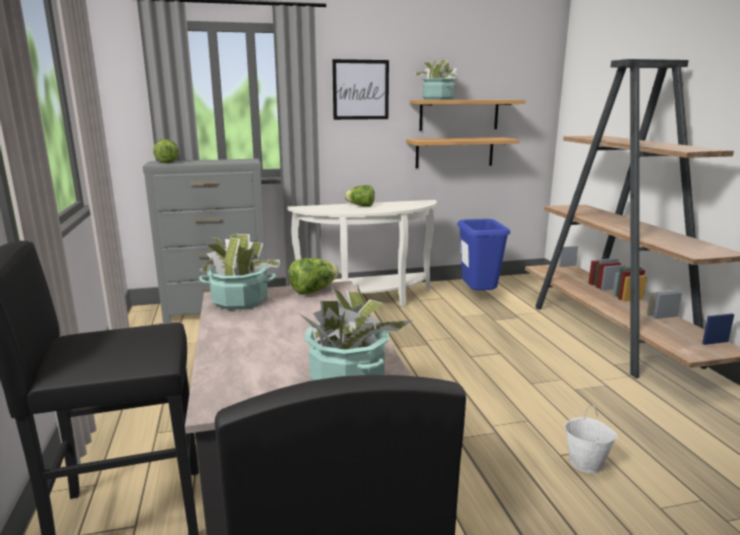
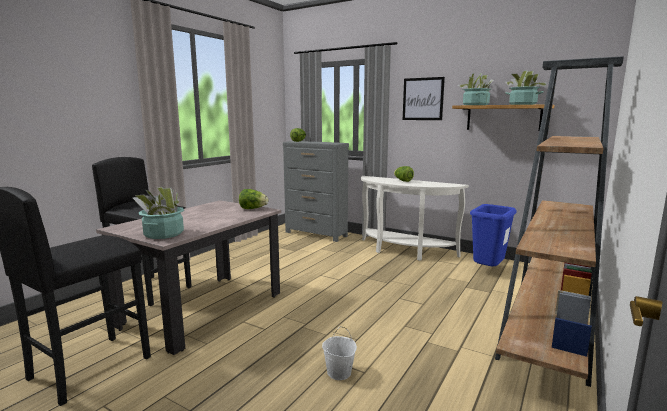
camera: 45 degrees right, 5 degrees down
potted plant [199,233,281,310] -> potted plant moved to [506,70,547,105]
shelf [406,137,519,168] -> none

